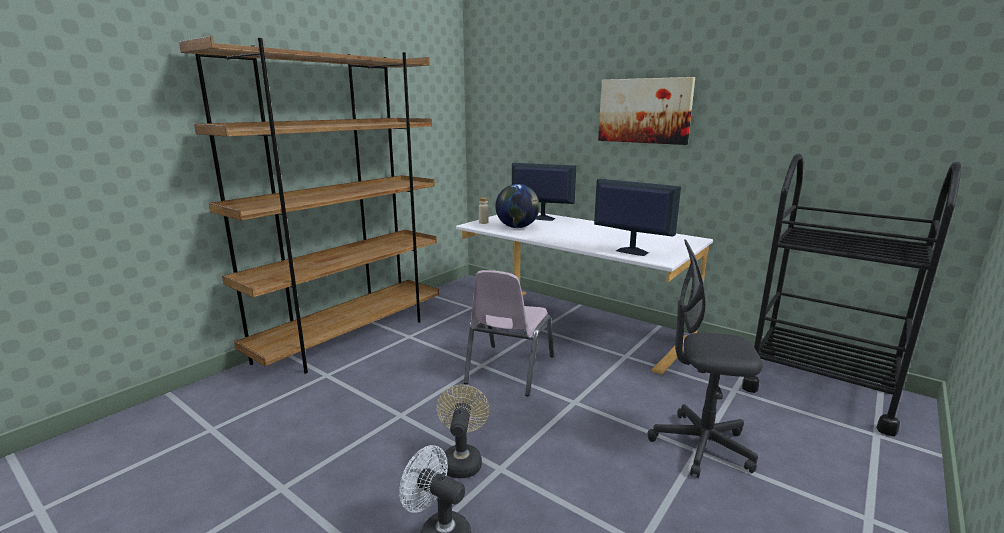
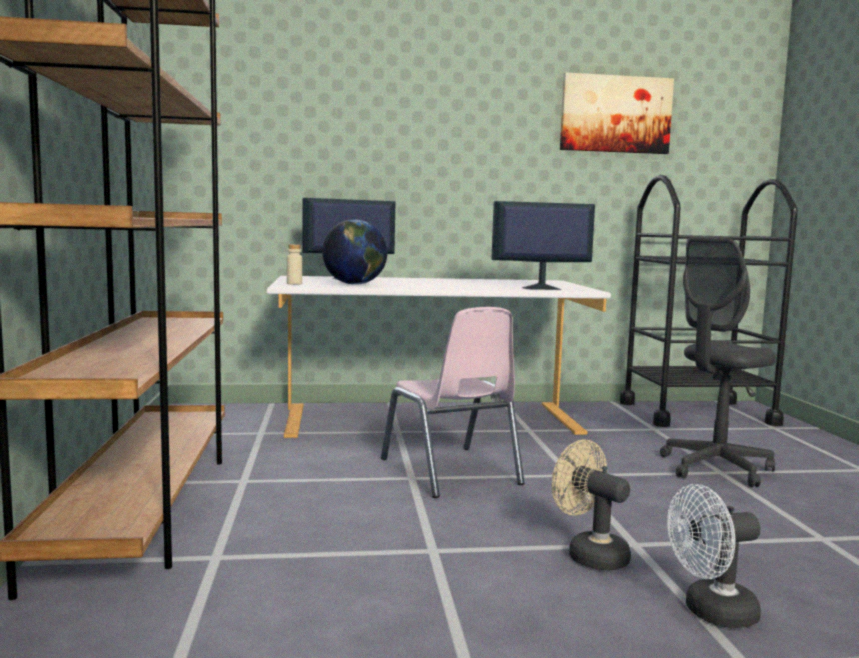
camera: 45 degrees left, 10 degrees down
picture [598,77,695,145] -> picture moved to [560,73,674,154]

